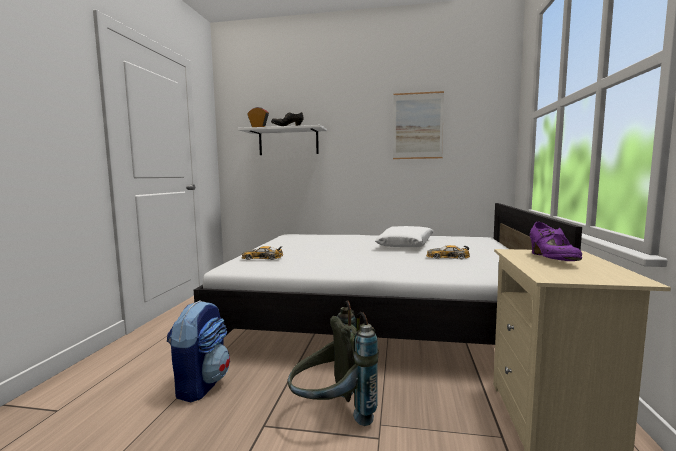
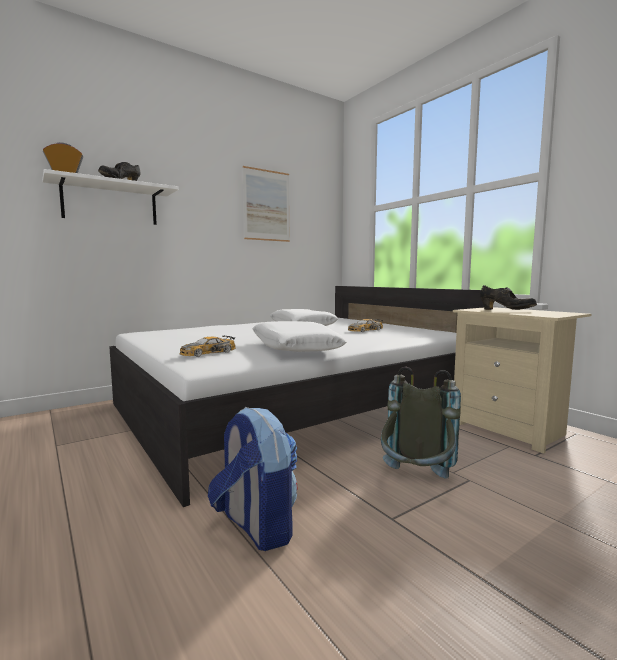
camera: 45 degrees left, 0 degrees up
purple shoe [530,222,582,261] -> black shoe [480,285,537,310]
none -> white pillow [252,321,346,352]

